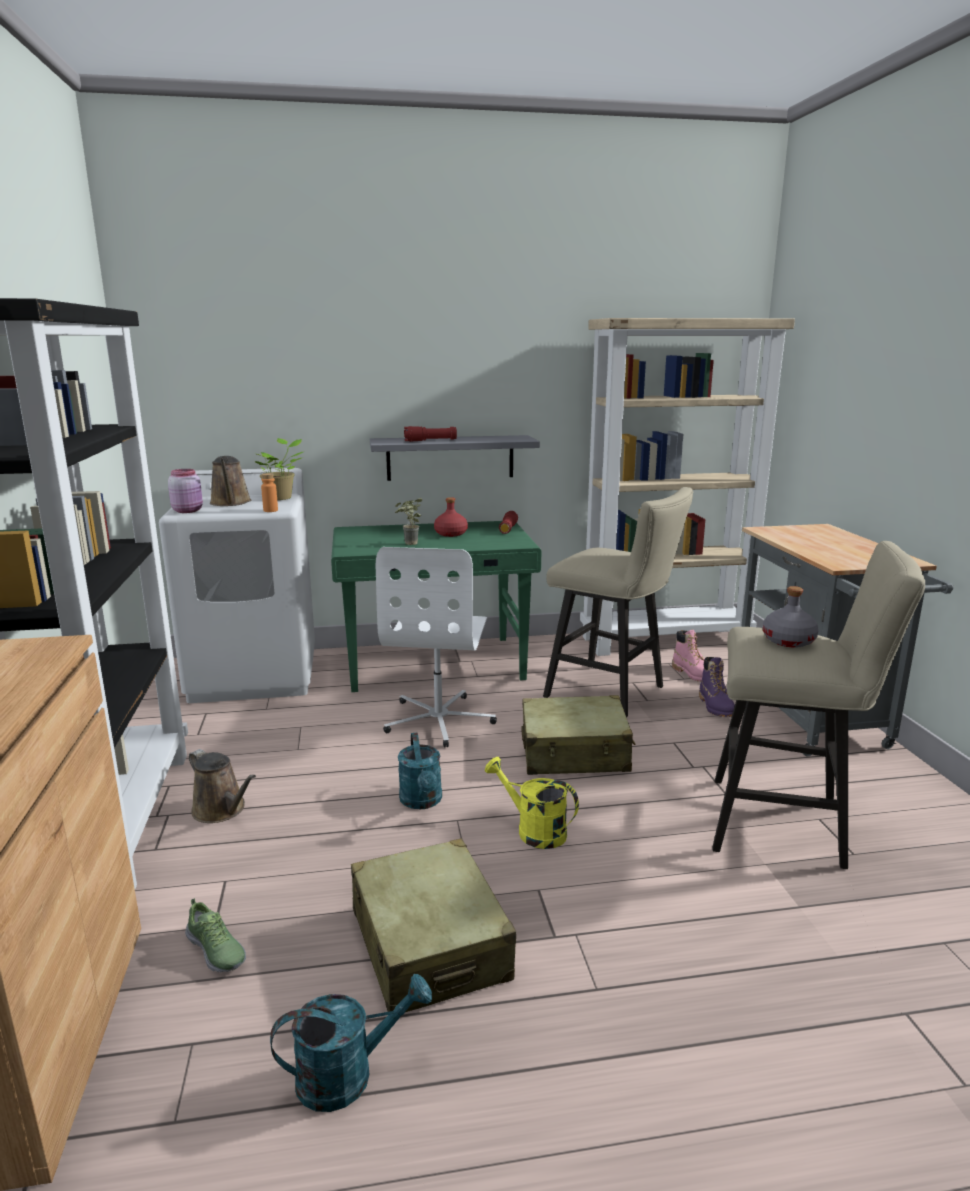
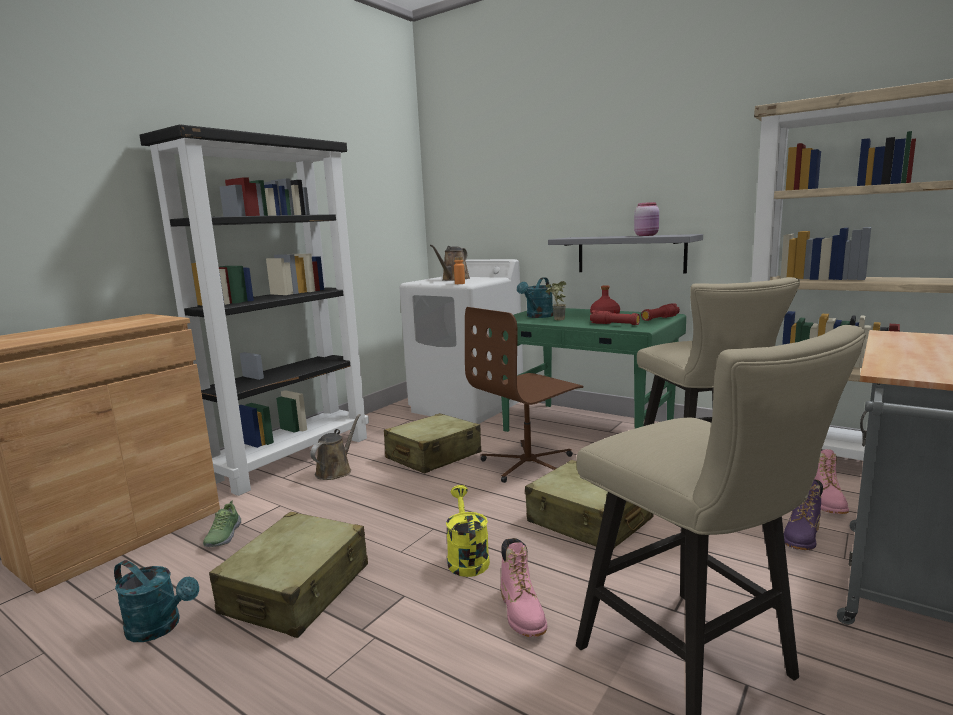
camera: 45 degrees right, 5 degrees down
pink jar [168,469,203,513] -> pink jar moved to [634,202,659,236]
brown watering can [189,749,256,823] -> brown watering can turned 150 degrees counterclockwise [310,414,361,480]
potted plant [255,438,303,500] -> none
white office chair [376,547,497,748] -> brown office chair [465,307,583,483]
turquoise watering can [398,733,442,809] -> turquoise watering can moved to [517,278,554,318]
red flashlight [404,426,457,442] -> red flashlight moved to [590,310,640,325]
grey bottle [763,586,819,648] -> none
none -> beige suitcase [384,413,481,474]
none -> pink boot [501,538,547,637]

